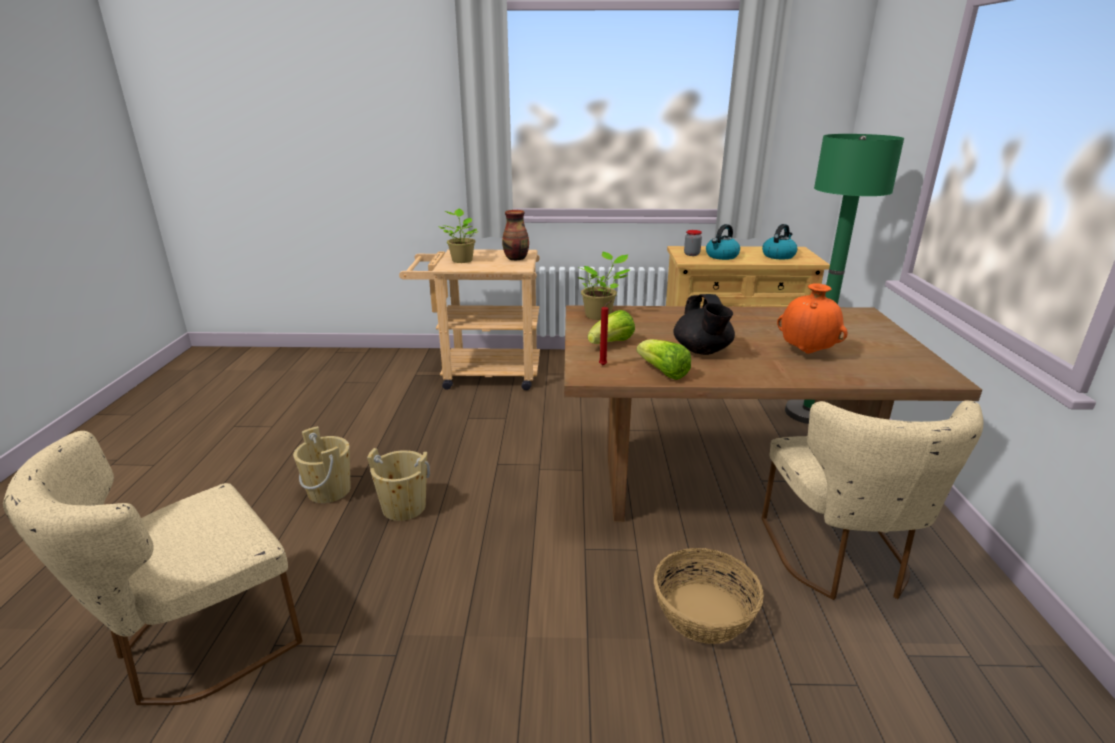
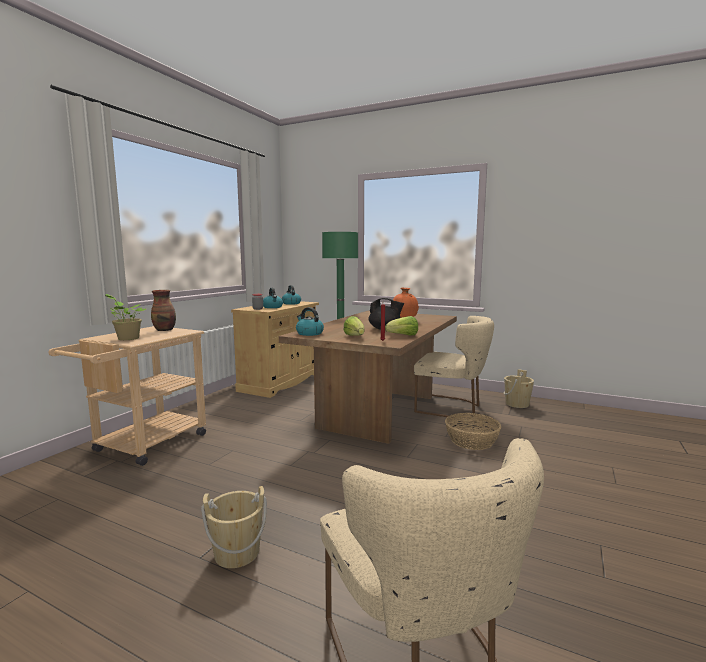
camera: 65 degrees left, 15 degrees down
beige bucket [367,448,430,521] -> beige bucket moved to [504,369,534,408]
potted plant [577,252,630,320] -> kettle [296,307,324,336]

